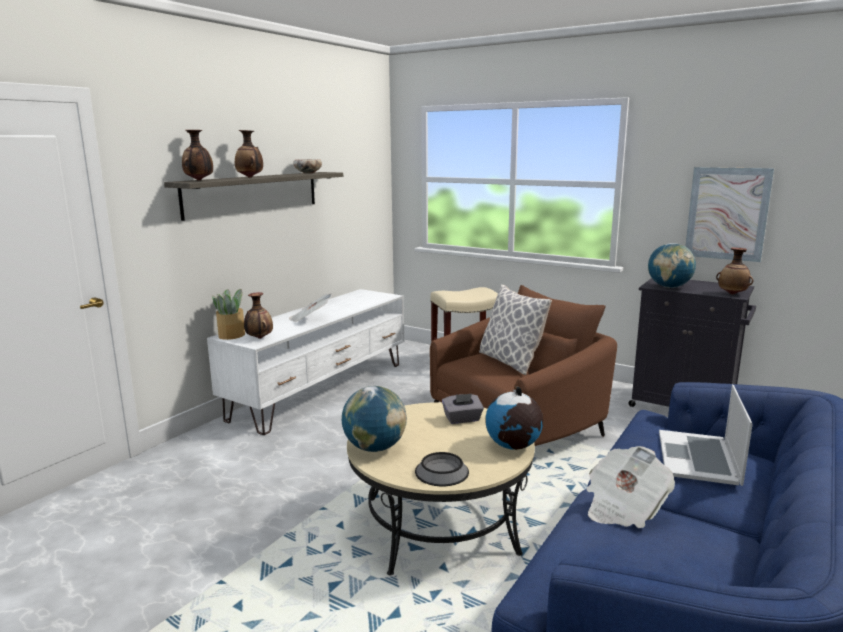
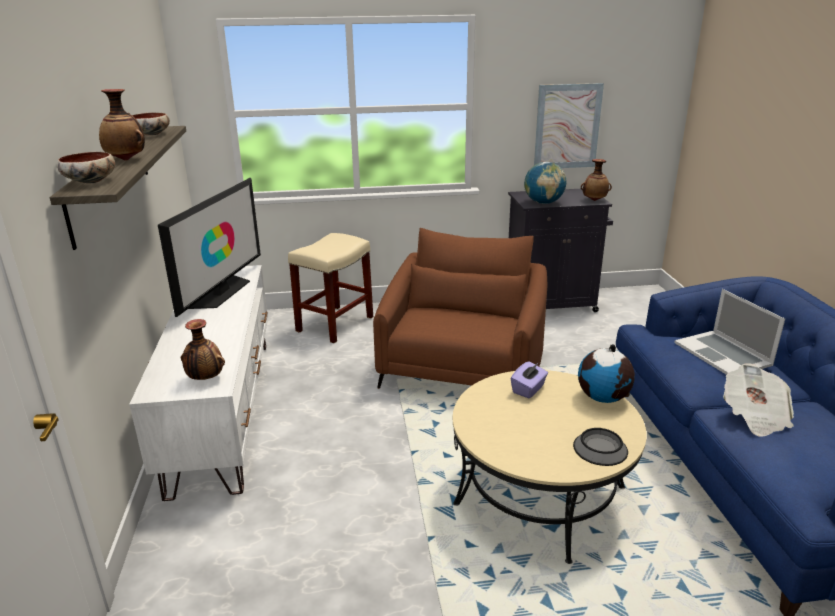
camera: 40 degrees left, 10 degrees up
vase [182,130,213,180] -> bowl [57,152,115,184]
potted plant [212,289,245,340] -> none
newspaper [289,293,333,322] -> none
globe [342,386,407,452] -> none
grey tissue box [442,394,484,424] -> purple tissue box [511,361,548,398]
pillow [479,284,552,375] -> none
none -> television [158,178,261,317]

